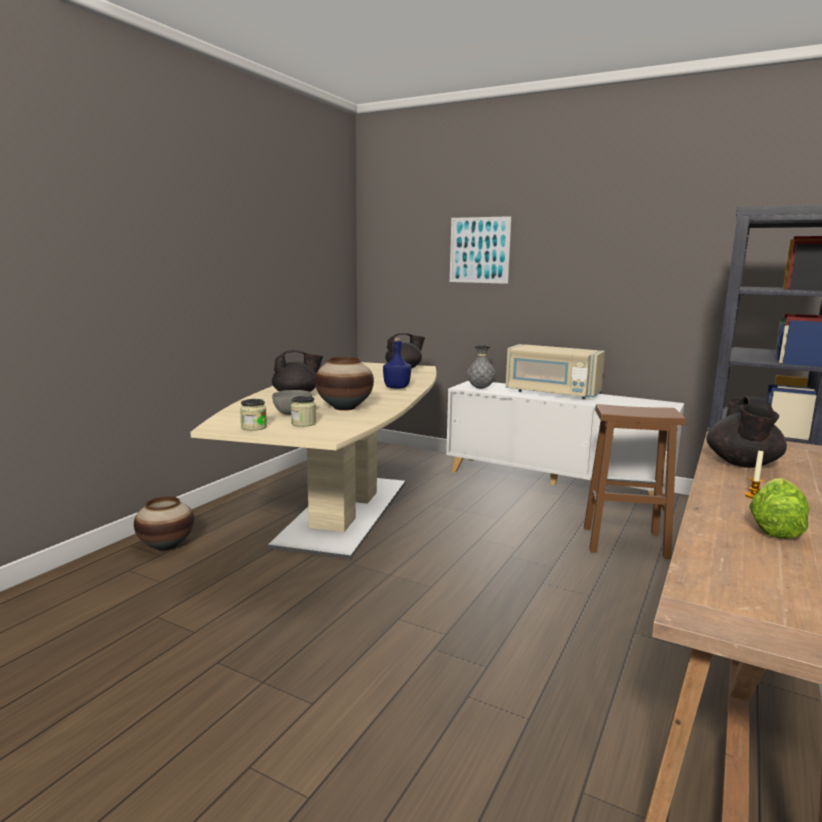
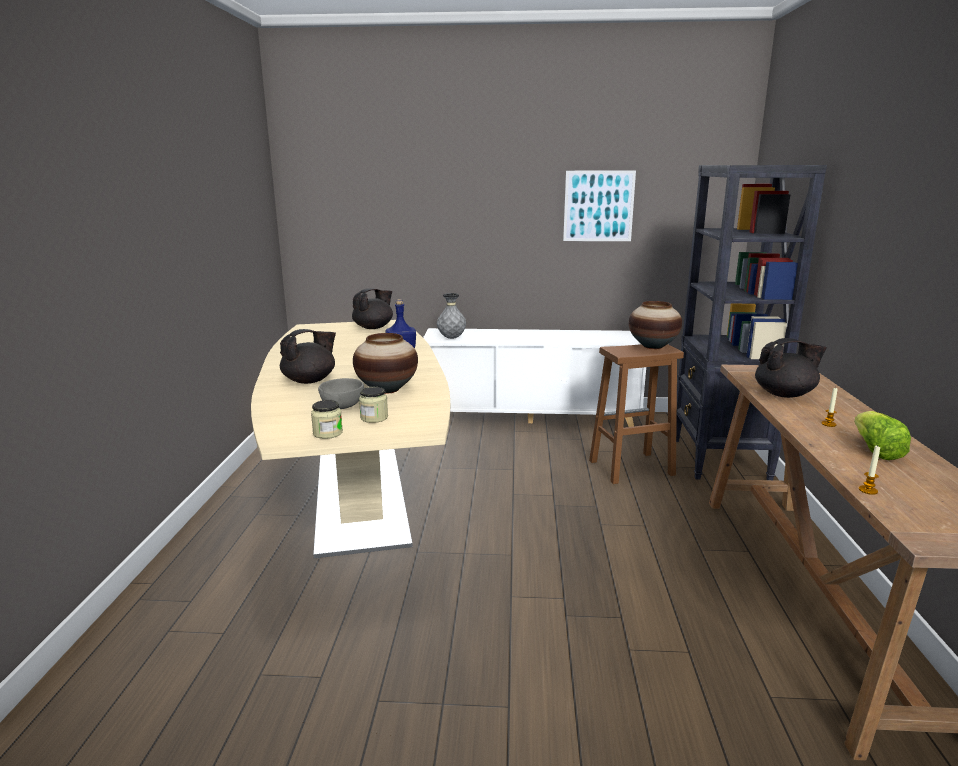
camera: 25 degrees left, 5 degrees up
vase [134,496,194,551] -> vase moved to [629,301,682,349]
picture [450,216,512,284] -> picture moved to [563,171,636,241]
beige microwave [506,344,605,399] -> none
black teapot [706,396,787,468] -> black teapot turned 90 degrees counterclockwise [755,338,827,398]
none -> candle [859,446,880,495]

